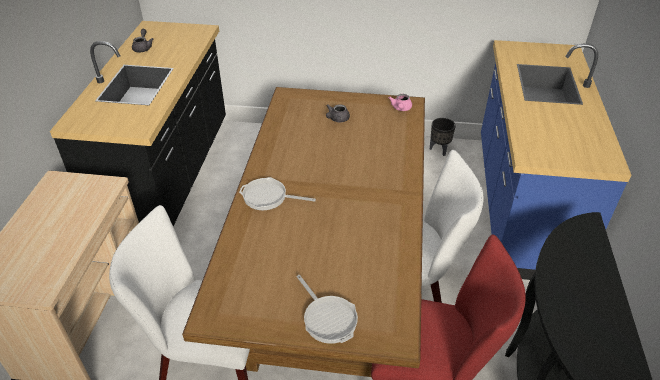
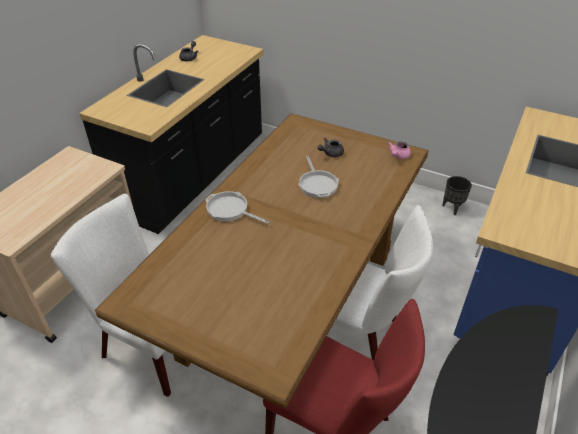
camera: 20 degrees right, 0 degrees up
frying pan [297,275,358,344] -> frying pan moved to [298,156,339,198]

